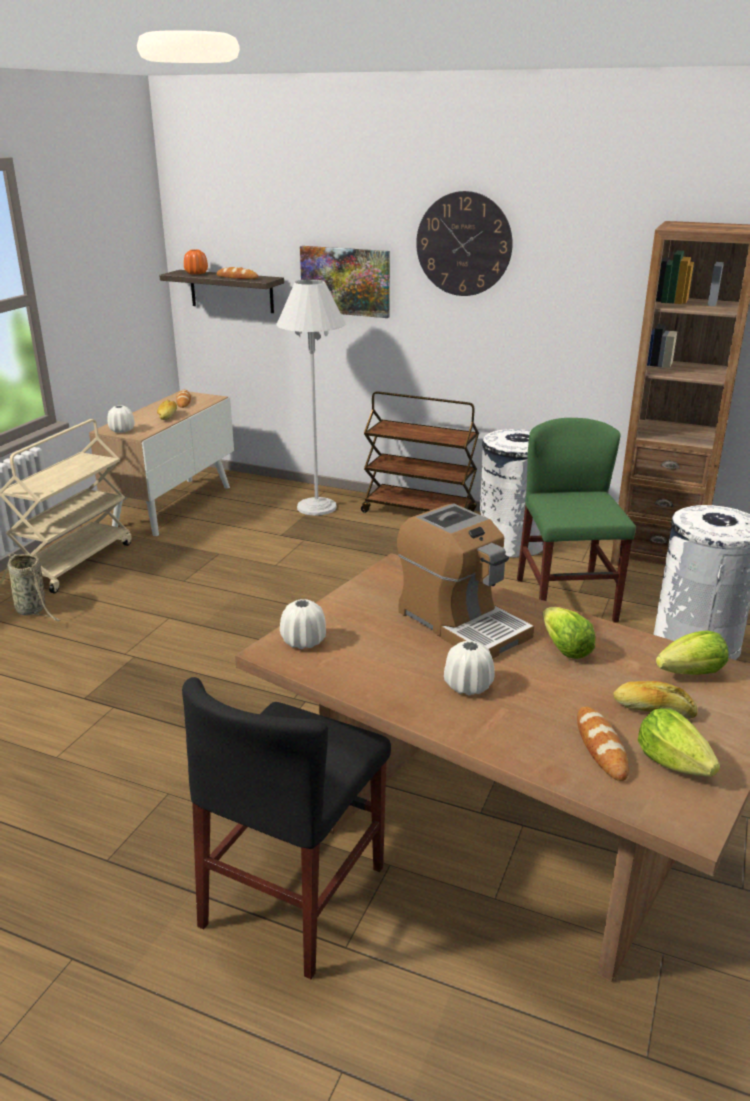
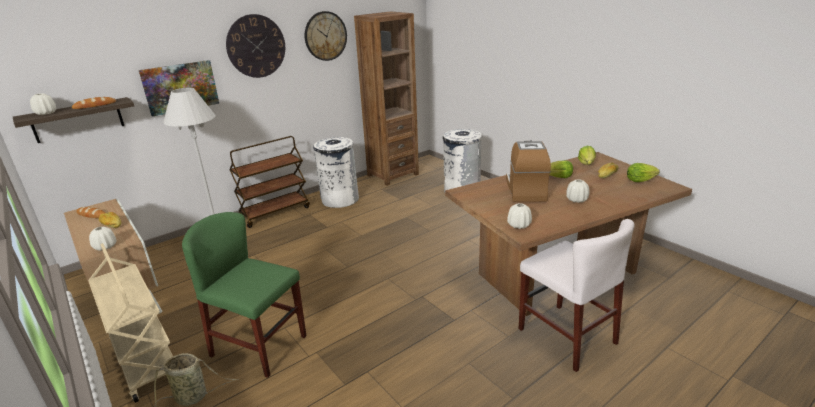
camera: 60 degrees left, 0 degrees up
black chair [182,677,391,979] -> white chair [519,219,634,372]
orange vase [184,249,208,275] -> white vase [30,93,56,115]
coffee machine [397,503,534,659] -> coffee machine turned 75 degrees counterclockwise [506,141,551,202]
green chair [517,418,636,623] -> green chair moved to [182,212,306,378]
bread [577,707,629,781] -> none
none -> wall clock [305,11,347,61]

